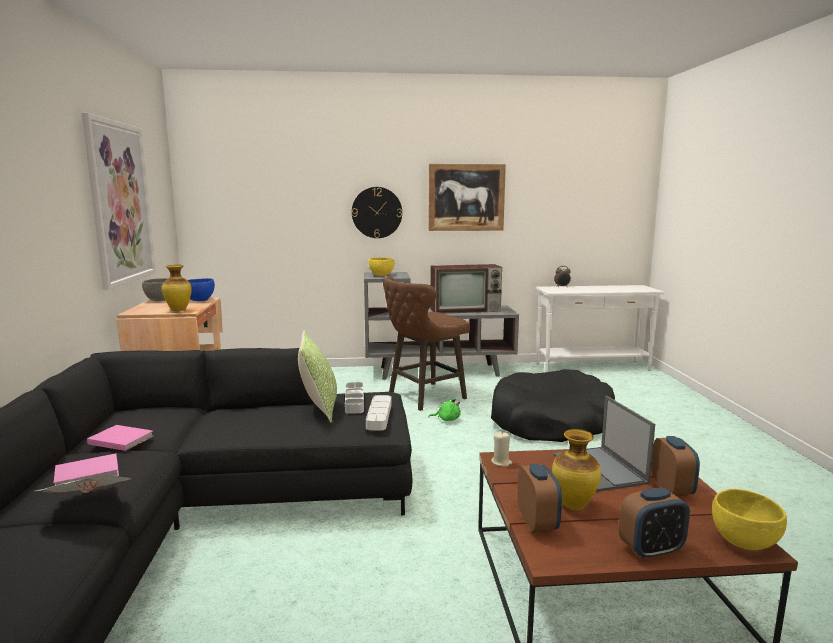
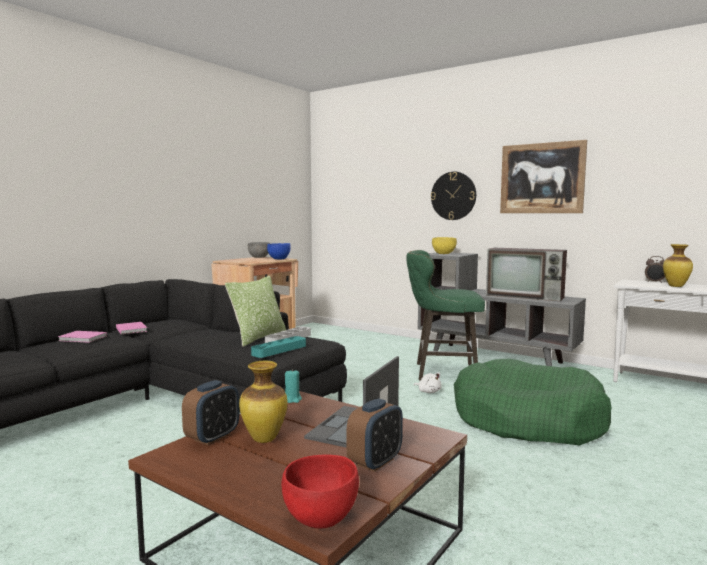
camera: 40 degrees right, 5 degrees down
newspaper [36,476,132,493] -> none
picture [82,113,156,290] -> none
vase [162,265,192,311] -> vase moved to [663,244,693,287]
grey tray [366,395,391,431] -> turquoise tray [251,336,306,358]
brown stool [383,276,470,411] -> green stool [406,250,485,380]
green plush toy [429,398,461,421] -> white plush toy [413,372,442,393]
black dog bed [491,369,615,442] -> green dog bed [454,359,611,446]
beige candle [491,432,512,467] -> turquoise candle [285,369,302,403]
alarm clock [619,488,690,560] -> none
yellow bowl [712,489,787,550] -> red bowl [281,454,359,528]

